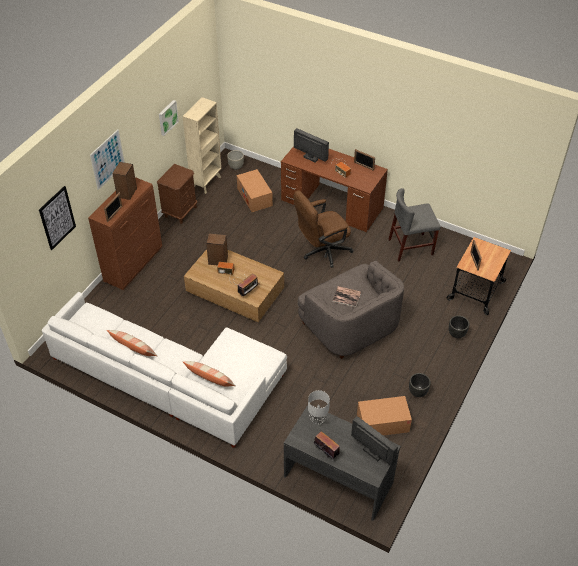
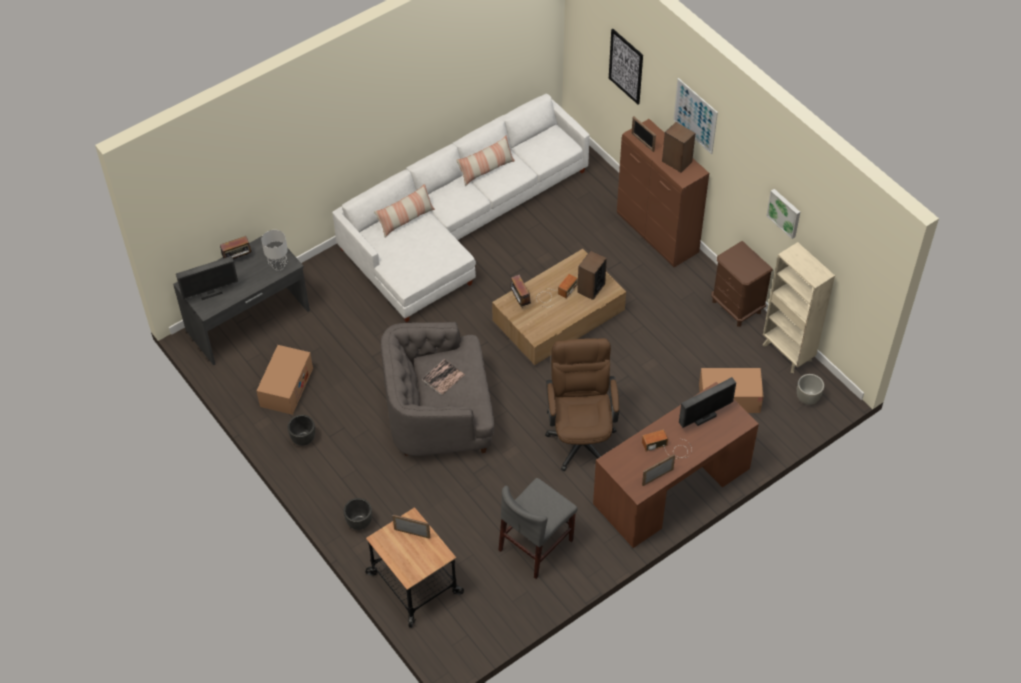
camera: 115 degrees right, 5 degrees up
grey chair [388,188,440,262] -> grey chair turned 150 degrees counterclockwise [499,478,577,579]

